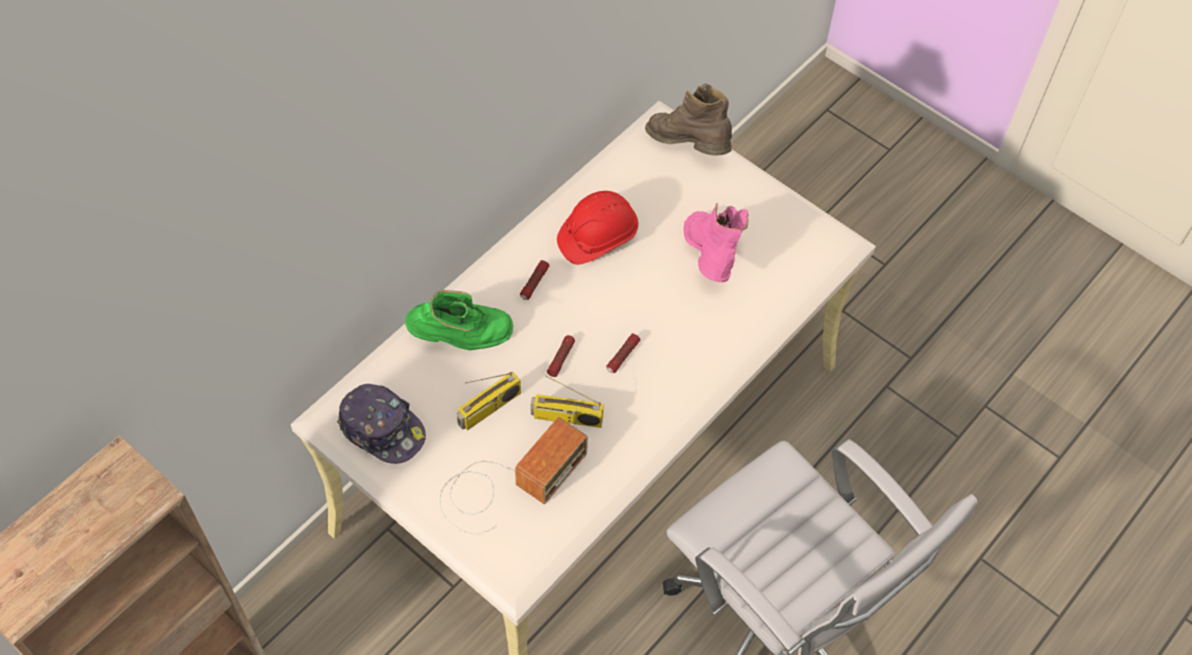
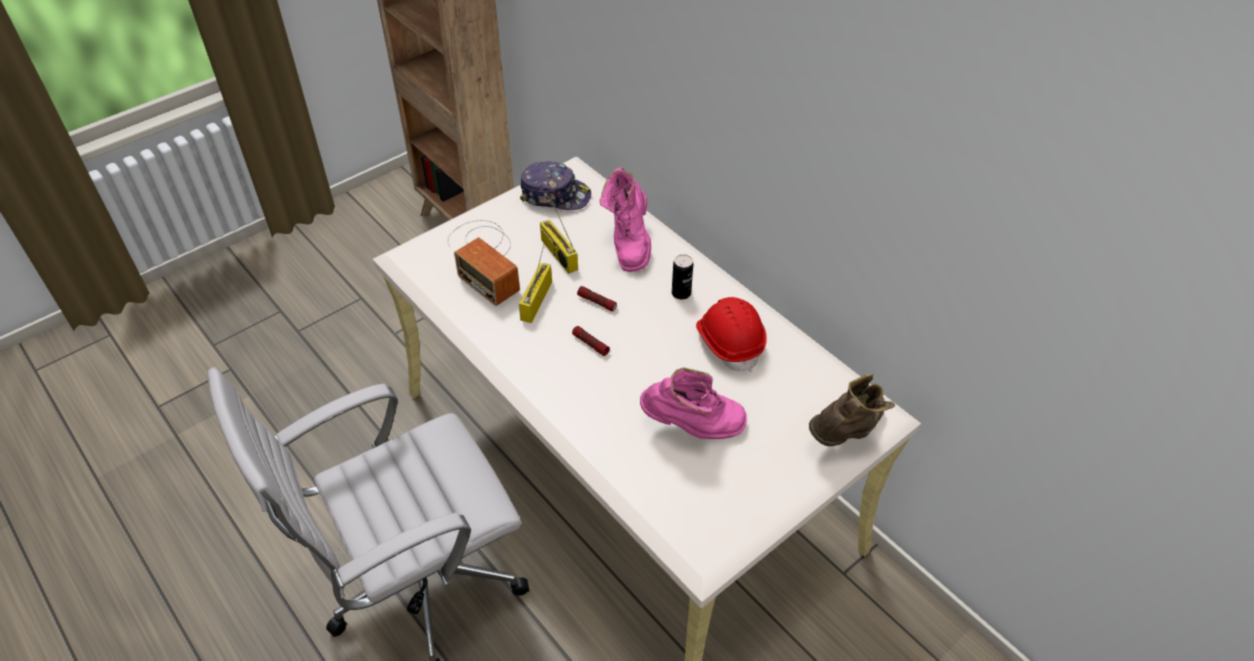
camera: 100 degrees right, 10 degrees down
cap [337,384,426,464] -> cap turned 120 degrees counterclockwise [520,161,591,210]
green boot [405,290,513,350] -> pink boot [600,167,651,272]
flashlight [520,260,549,300] -> can [672,254,693,300]

